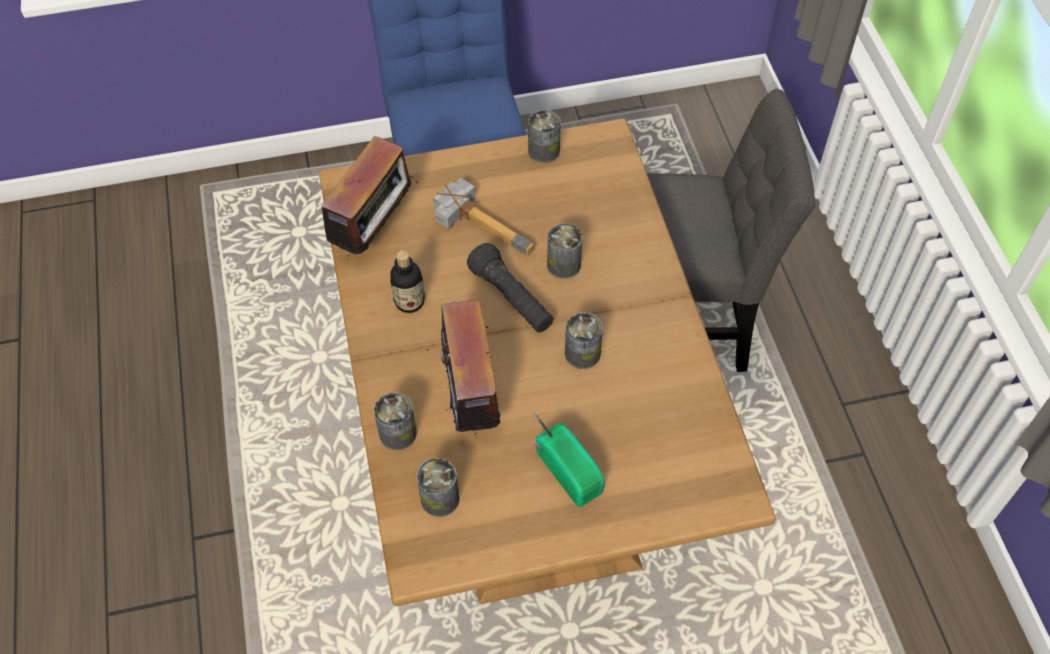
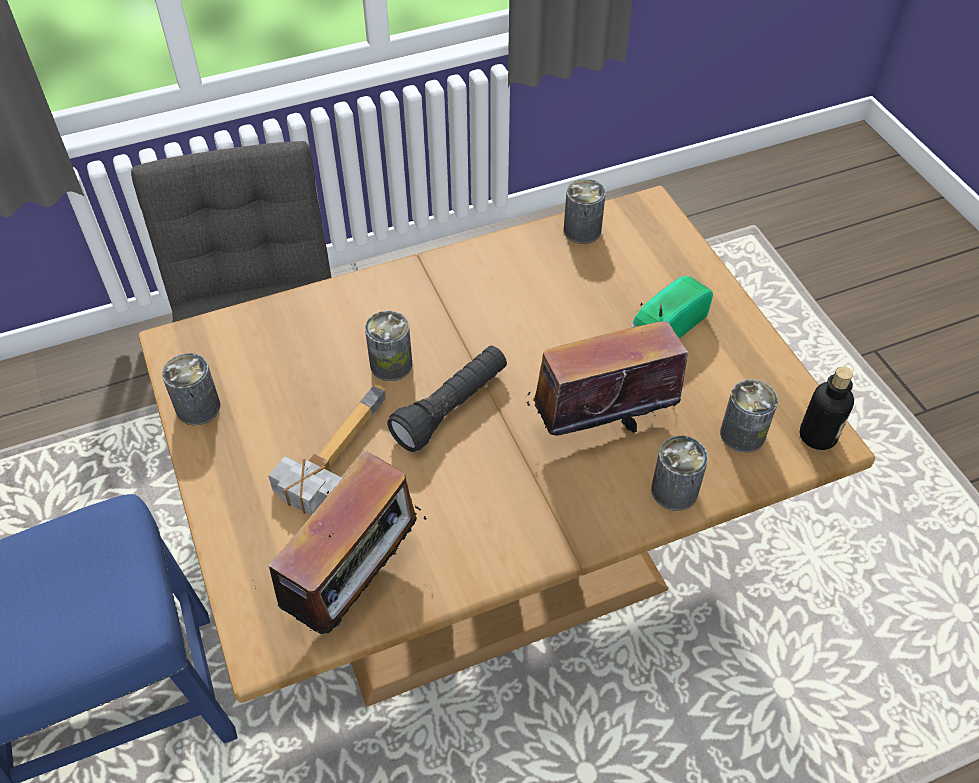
camera: 100 degrees left, 5 degrees down
radio [311,136,418,260] -> radio turned 105 degrees clockwise [253,451,427,634]
bottle [390,250,425,313] -> bottle moved to [800,366,854,450]
can [565,312,603,369] -> can moved to [564,179,606,244]

